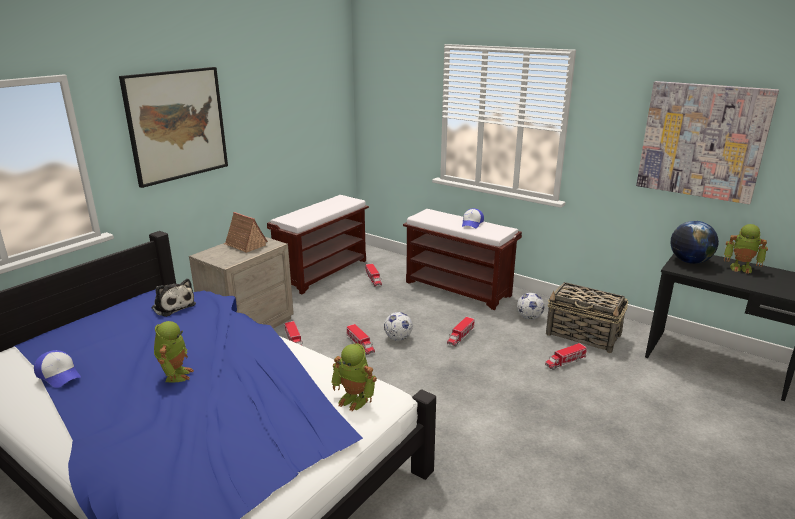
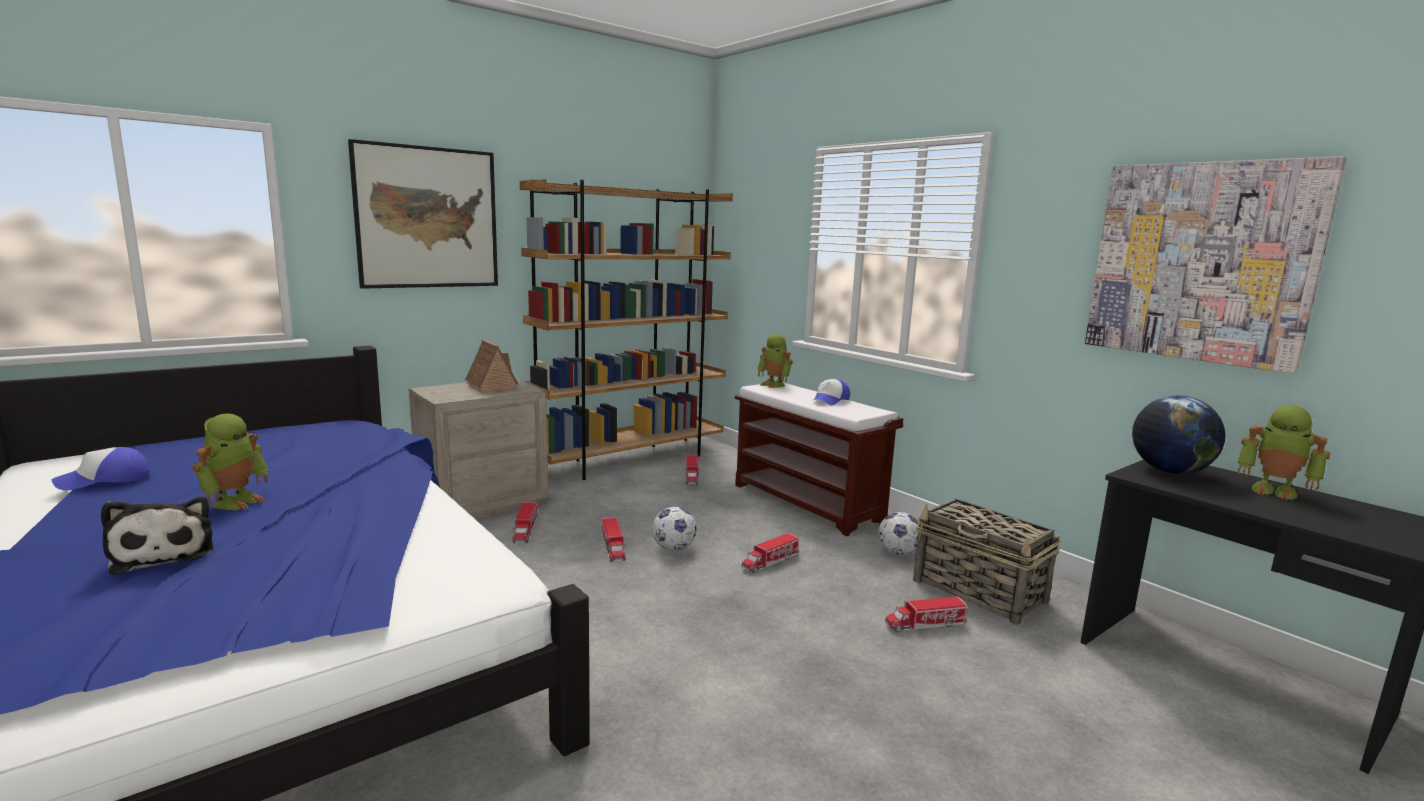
camera: 15 degrees right, 10 degrees down
cap [34,350,81,388] -> cap turned 90 degrees clockwise [52,447,150,490]
plush toy [152,279,196,317] -> plush toy moved to [101,496,214,575]
brown bench [267,195,369,294] -> brown bookcase [520,179,733,480]
toy robot [331,343,377,411] -> toy robot moved to [757,334,793,388]

